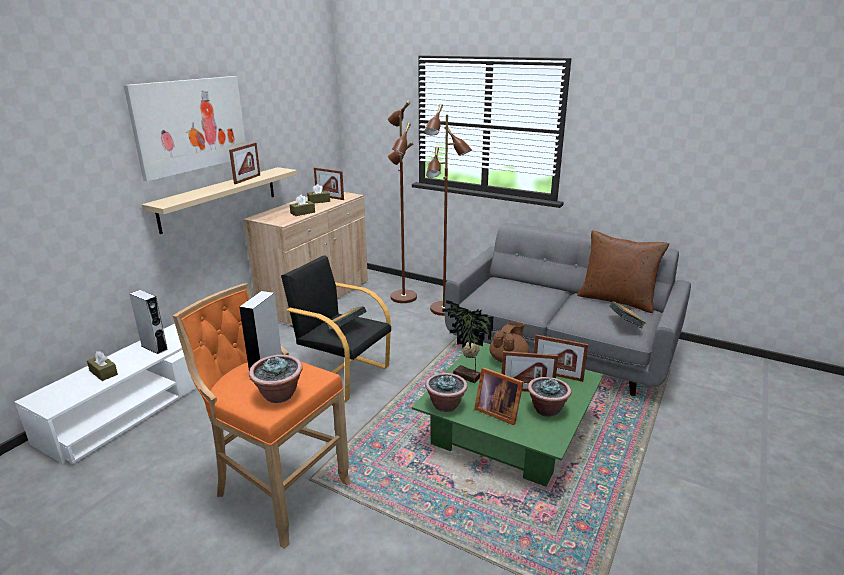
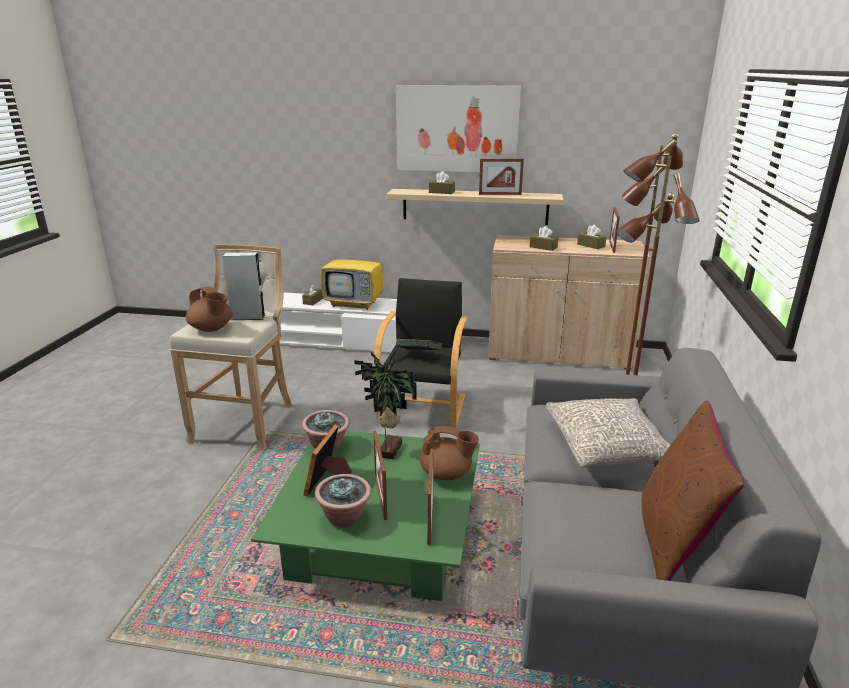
camera: 70 degrees right, 0 degrees up
grey speaker [129,290,168,354] -> television [321,237,383,310]
orange stool [173,283,351,549] -> beige stool [170,244,292,451]
potted plant [249,354,303,403] -> brown teapot [186,286,232,332]
book [609,301,646,328] -> none
none -> brown tissue box [429,171,455,194]
none -> grey pillow [546,398,670,467]

